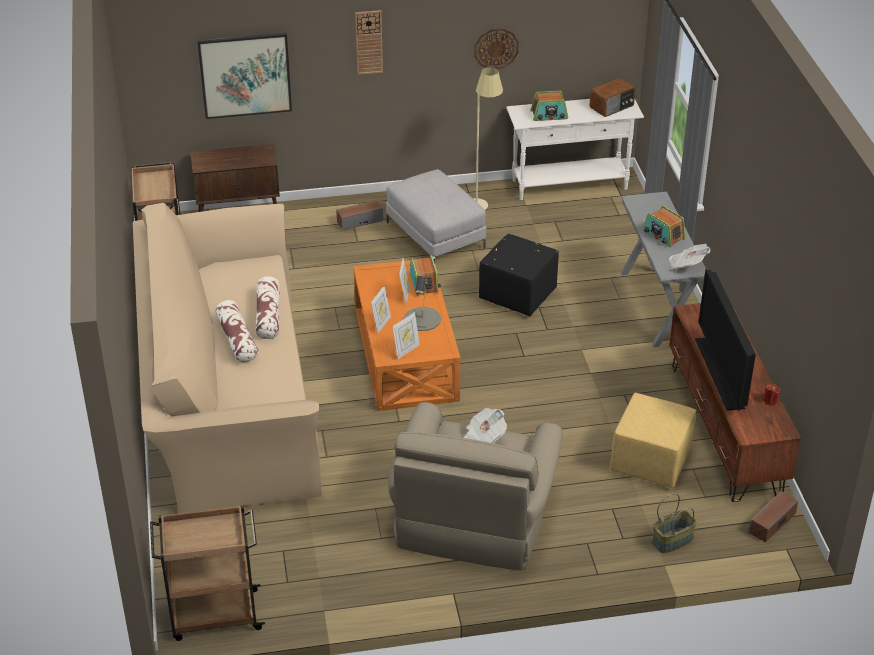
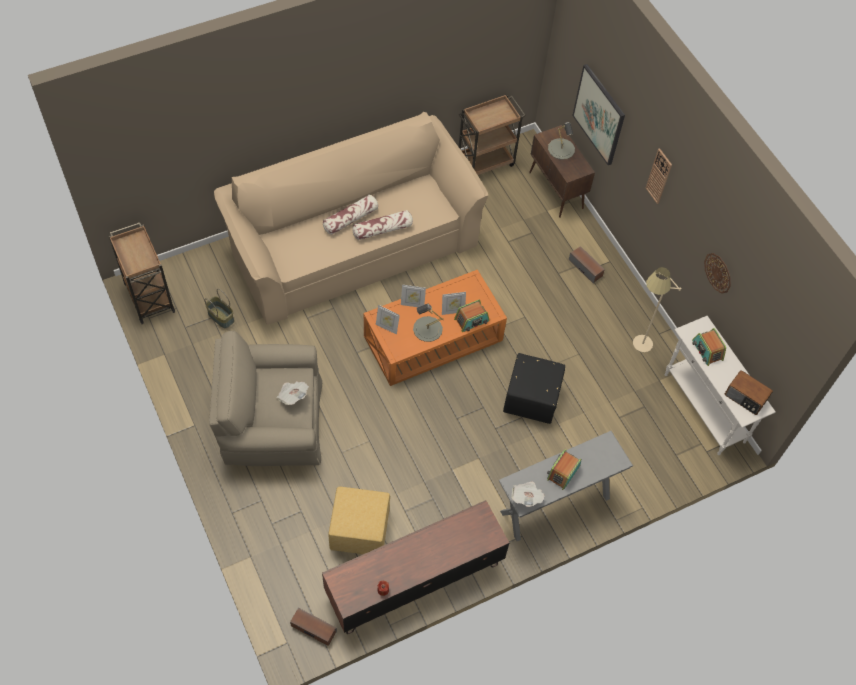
camera: 70 degrees right, 20 degrees up
grey ottoman [386,169,486,263] -> none
basket [652,493,697,553] -> basket moved to [204,289,234,328]
television [695,269,756,411] -> none
none -> grey table lamp [548,122,575,160]

